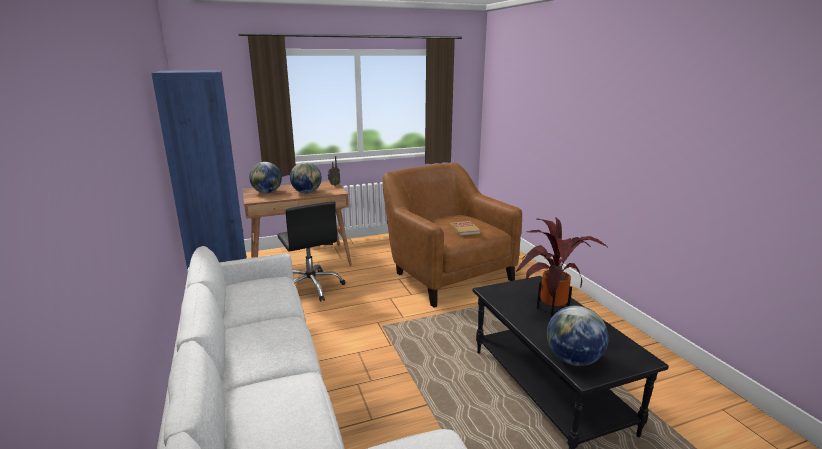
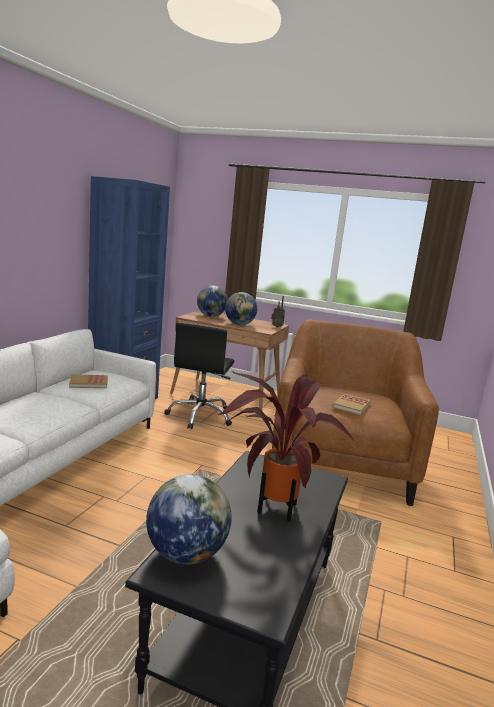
camera: 40 degrees right, 5 degrees down
none -> book [69,375,108,388]

